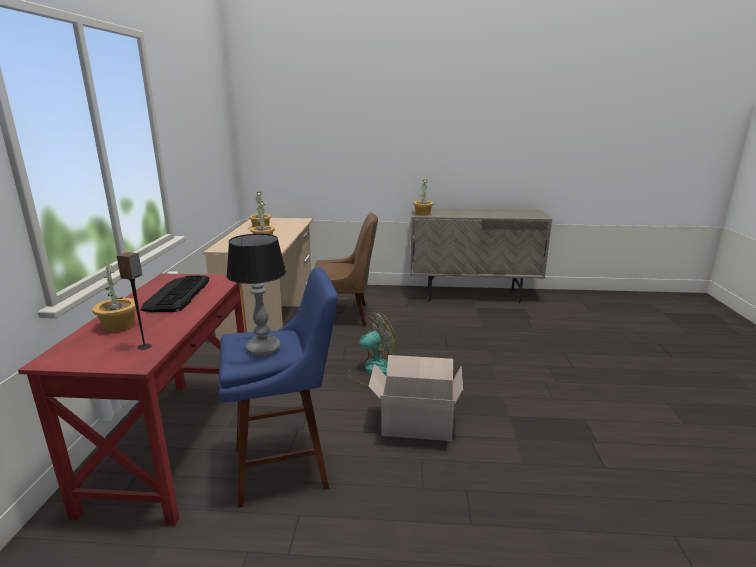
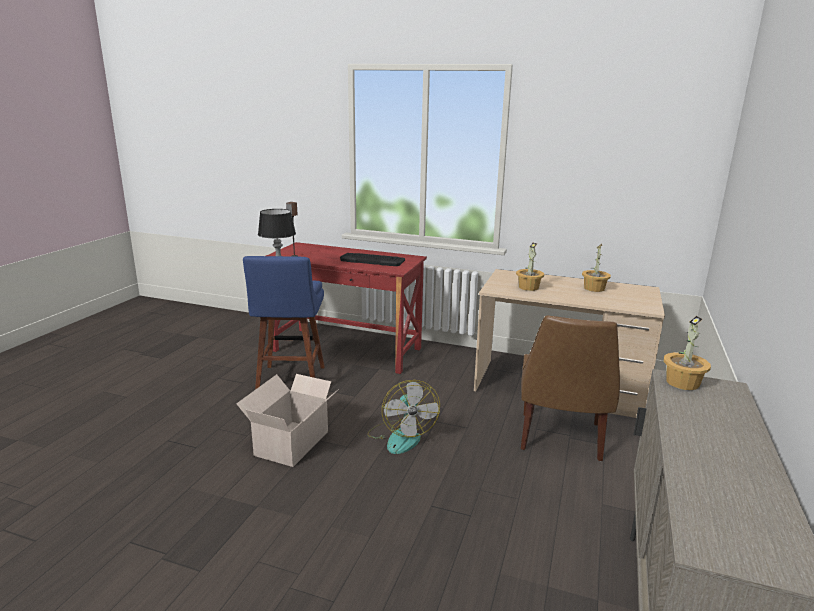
camera: 105 degrees right, 0 degrees up
potted plant [92,262,136,332] -> none

